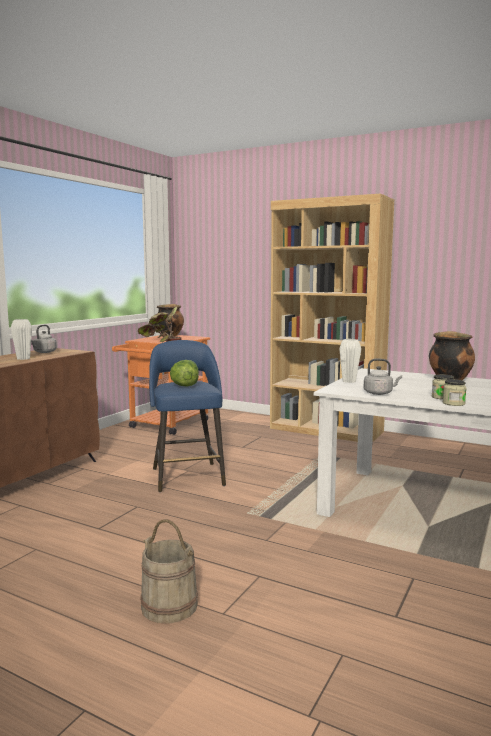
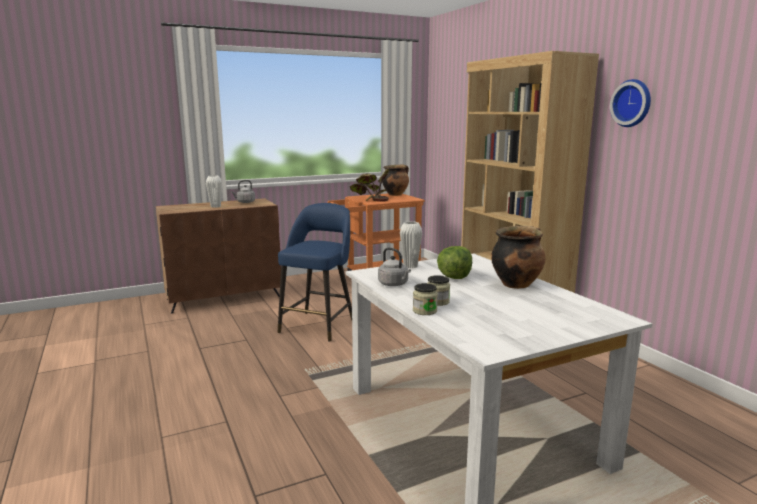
camera: 35 degrees right, 5 degrees up
beige bucket [140,519,198,624] -> none
lettuce [170,360,199,387] -> lettuce moved to [437,246,472,279]
none -> wall clock [610,79,651,127]

